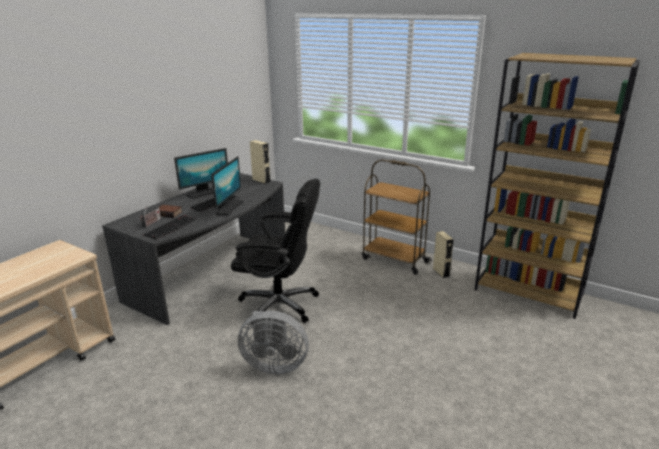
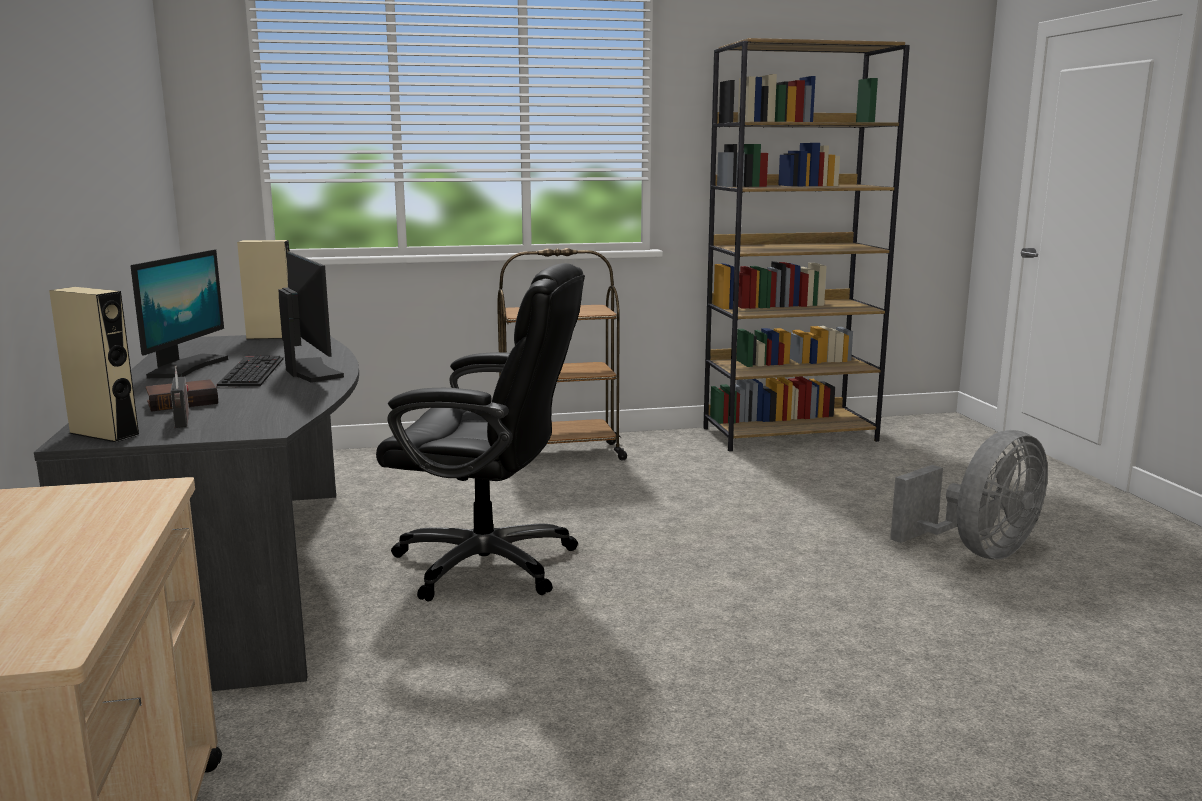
camera: 45 degrees left, 10 degrees down
keyboard [143,215,196,240] -> none
black office chair [231,179,321,324] -> black office chair turned 45 degrees clockwise [376,263,585,602]
grey fan [238,311,309,374] -> grey fan moved to [890,430,1048,559]
beige speaker [433,231,454,278] -> beige speaker moved to [49,287,140,442]

